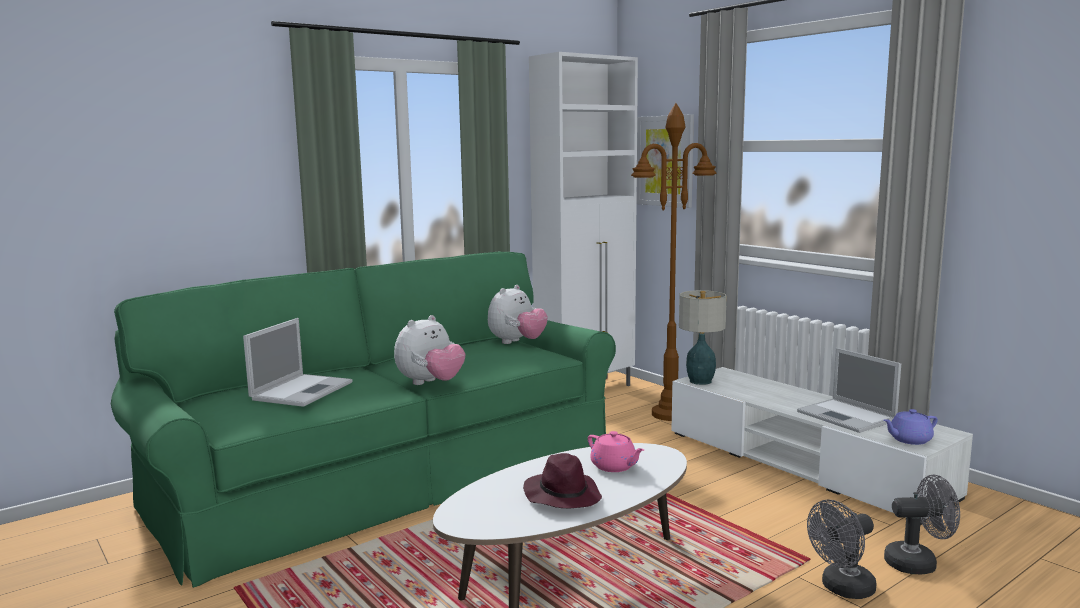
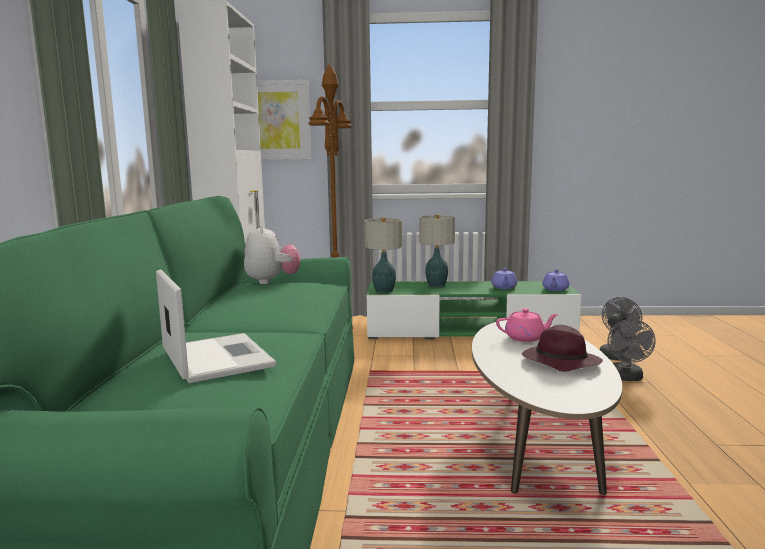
camera: 50 degrees left, 0 degrees up
plush toy [394,315,465,385] -> none
white tv stand [671,367,973,525] -> green tv stand [367,281,581,339]
laptop [797,348,901,433] -> purple teapot [491,268,517,289]
none -> table lamp [419,214,455,287]

